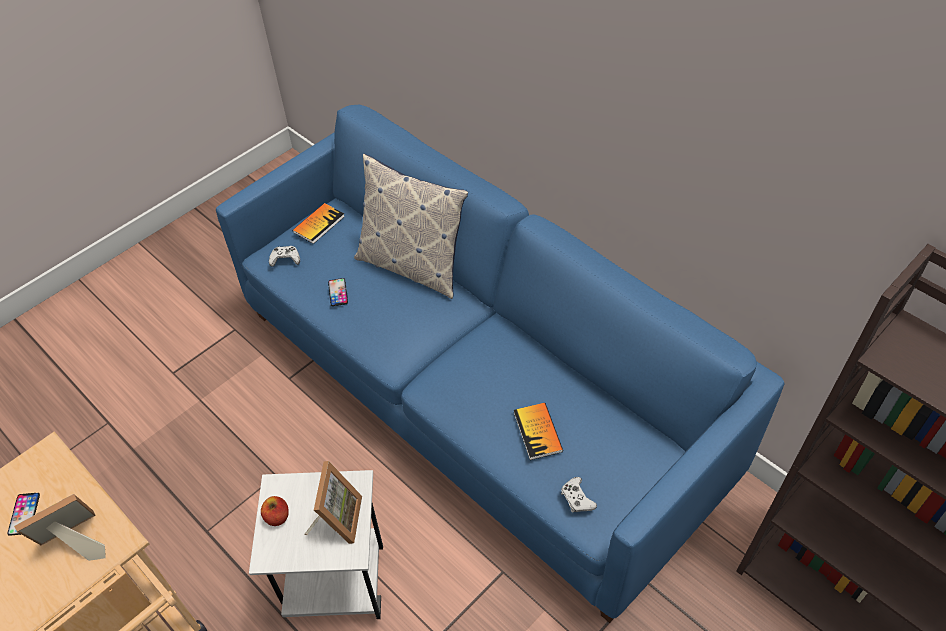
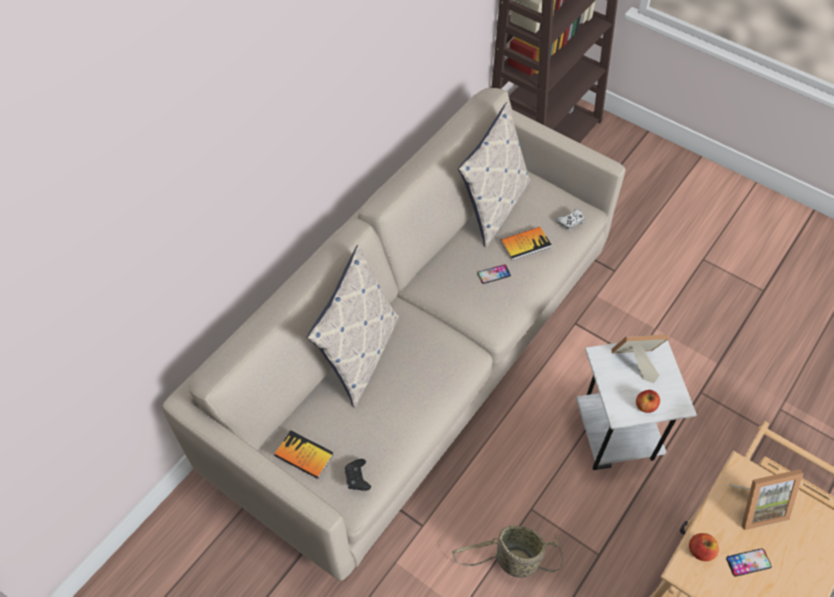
camera: 100 degrees left, 5 degrees up
picture frame [14,494,106,561] -> picture frame turned 60 degrees counterclockwise [730,469,803,530]
blue sofa [216,105,785,623] -> beige sofa [162,88,625,581]
white game controller [269,246,300,267] -> black game controller [344,459,371,491]
phone [328,278,348,306] -> phone moved to [477,265,511,284]
none -> basket [452,525,563,578]
none -> pillow [458,102,530,248]
none -> apple [689,533,719,561]

